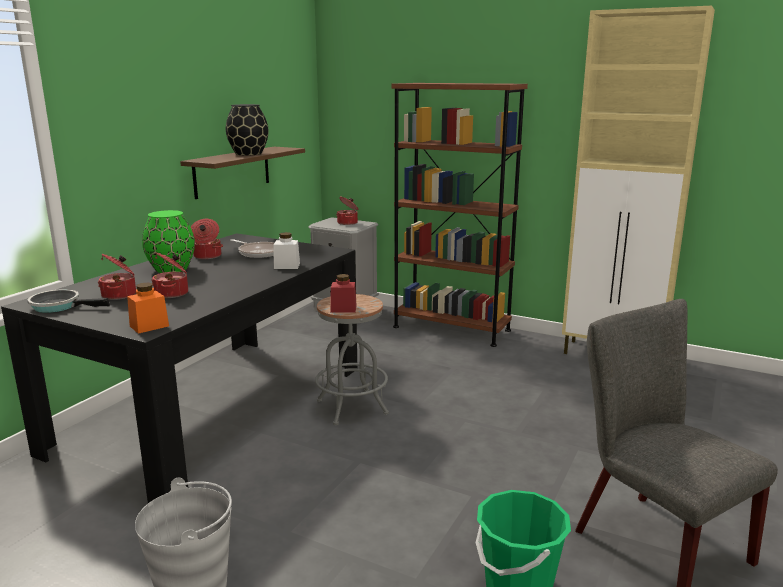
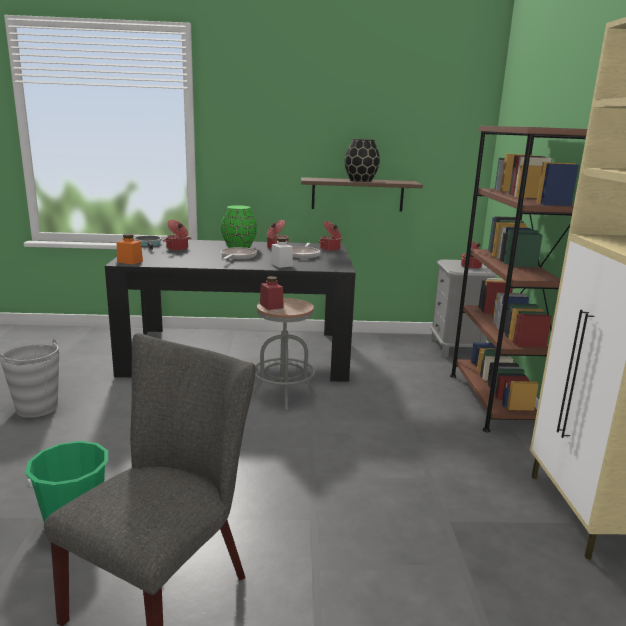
camera: 60 degrees right, 0 degrees up
cooking pot [151,253,188,298] -> cooking pot moved to [319,221,343,251]
none -> frying pan [221,247,257,260]

